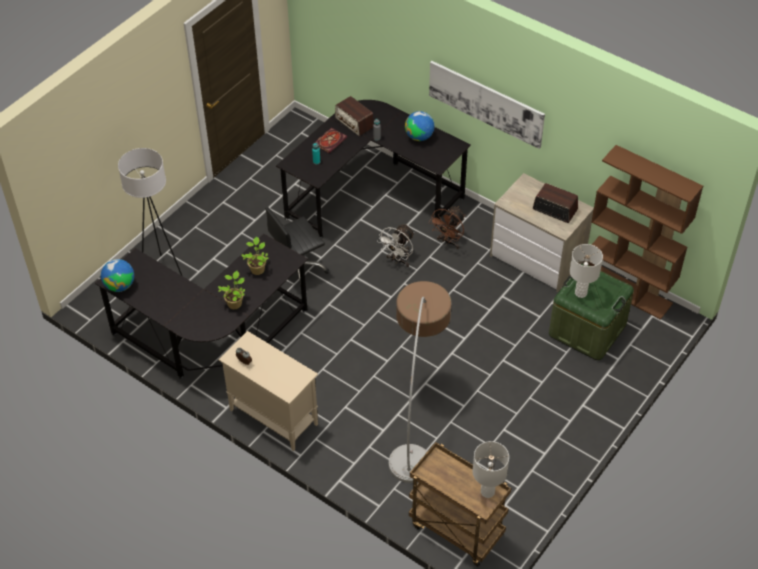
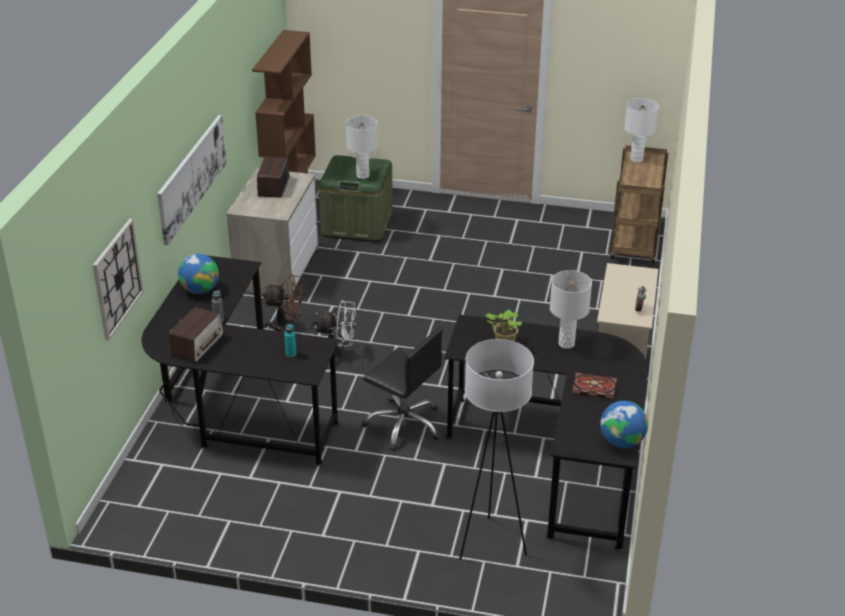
camera: 115 degrees left, 15 degrees down
potted plant [218,271,245,309] -> white table lamp [550,270,592,349]
book [315,128,347,153] -> book moved to [572,372,617,399]
floor lamp [389,281,451,483] -> none
none -> wall clock [93,219,144,341]

